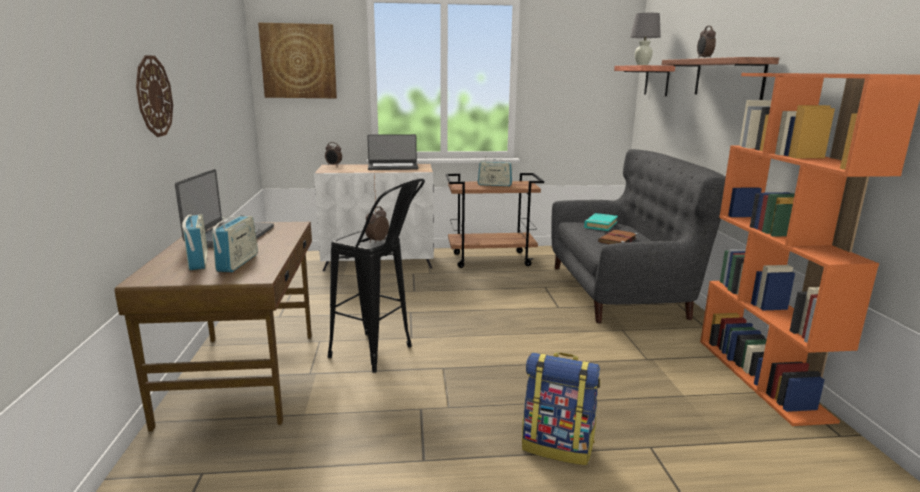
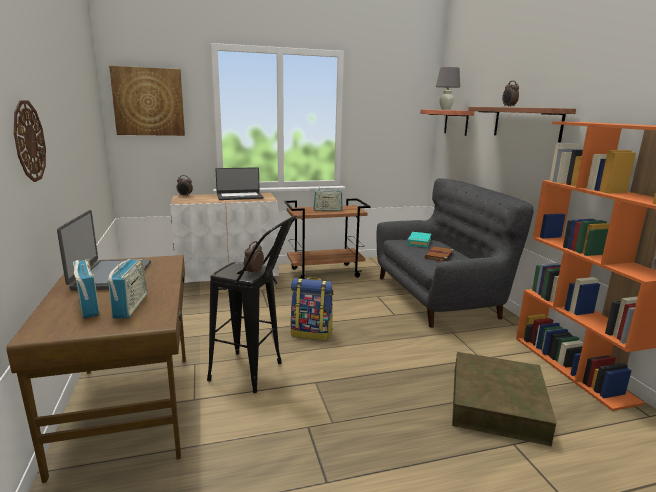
camera: 10 degrees left, 0 degrees up
backpack [522,352,600,465] -> backpack moved to [291,277,334,340]
none -> brown storage box [452,352,556,446]

